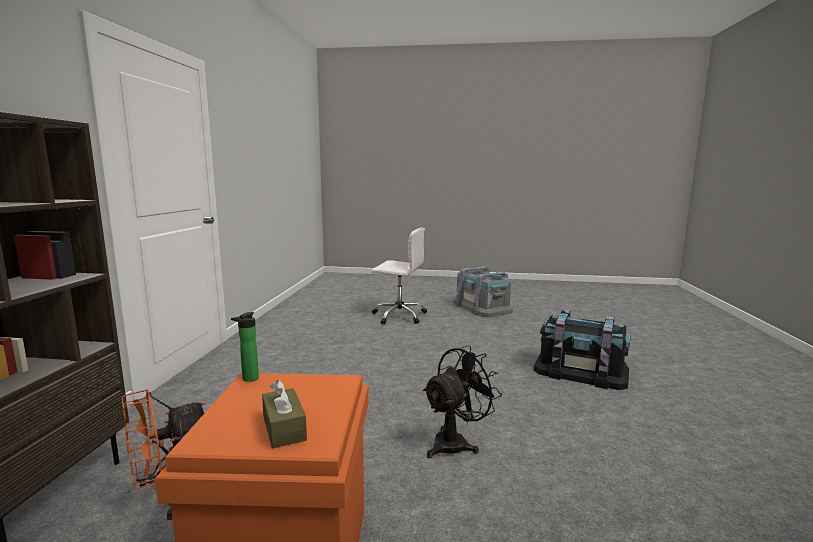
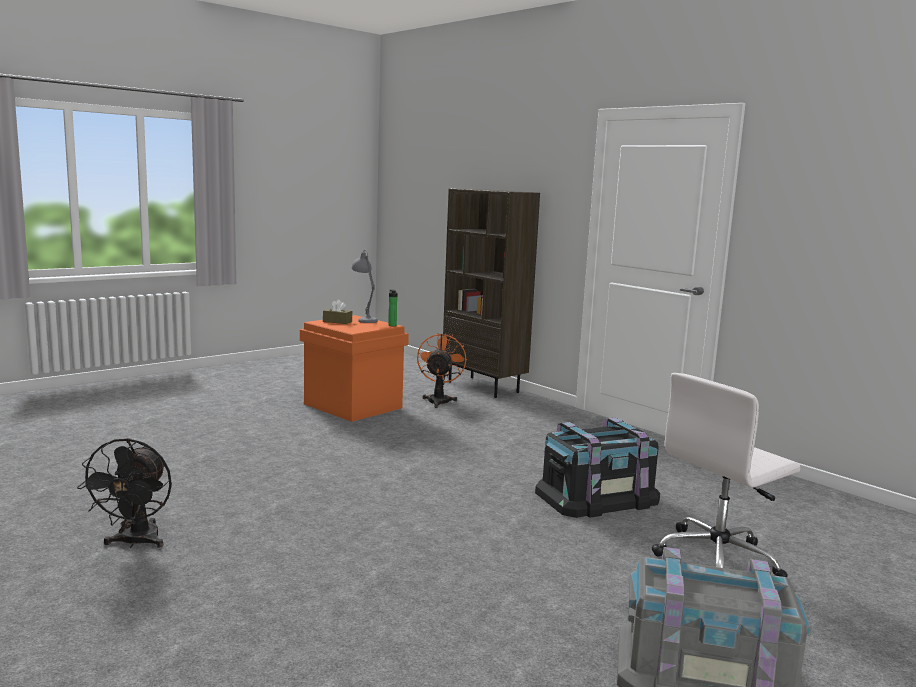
camera: 130 degrees right, 0 degrees up
black fan [423,345,502,458] -> black fan moved to [77,438,172,548]
black storage box [534,310,630,390] -> black storage box moved to [535,418,660,518]
none -> grey table lamp [352,250,378,323]

